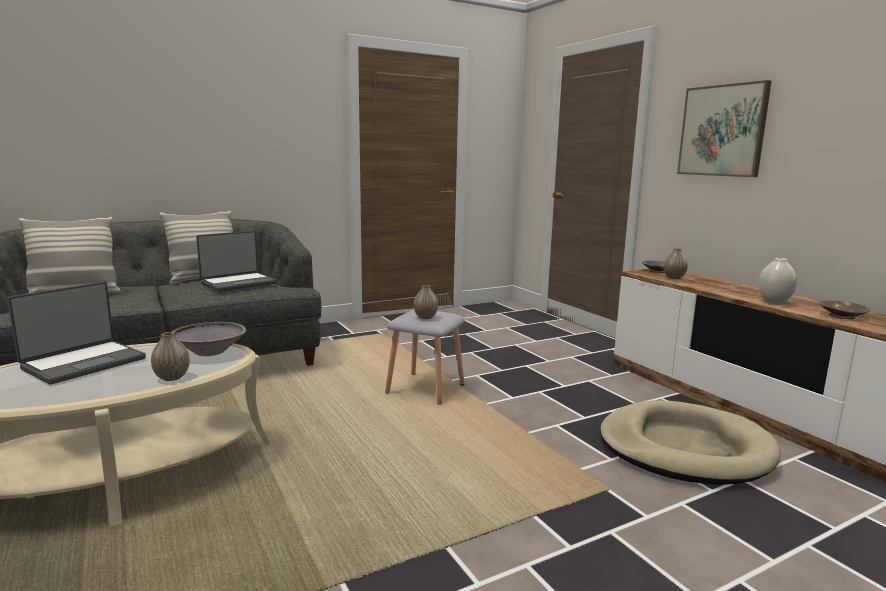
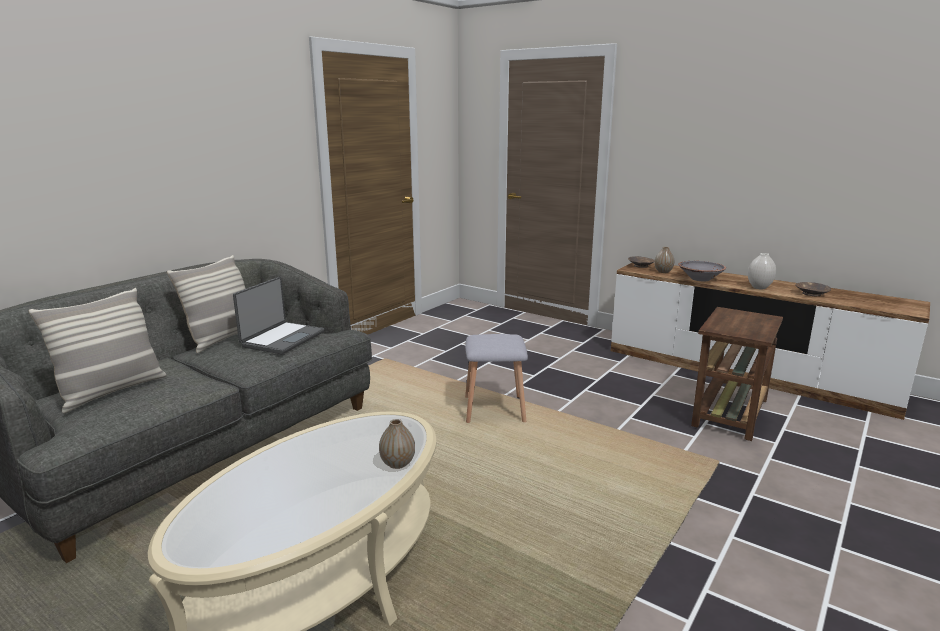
camera: 25 degrees left, 5 degrees up
laptop [7,282,146,385] -> none
grey bowl [172,322,246,356] -> grey bowl moved to [678,261,726,281]
vase [414,285,438,319] -> none
beige dog bed [600,400,781,485] -> brown side table [691,307,783,441]
picture [677,80,772,177] -> none

